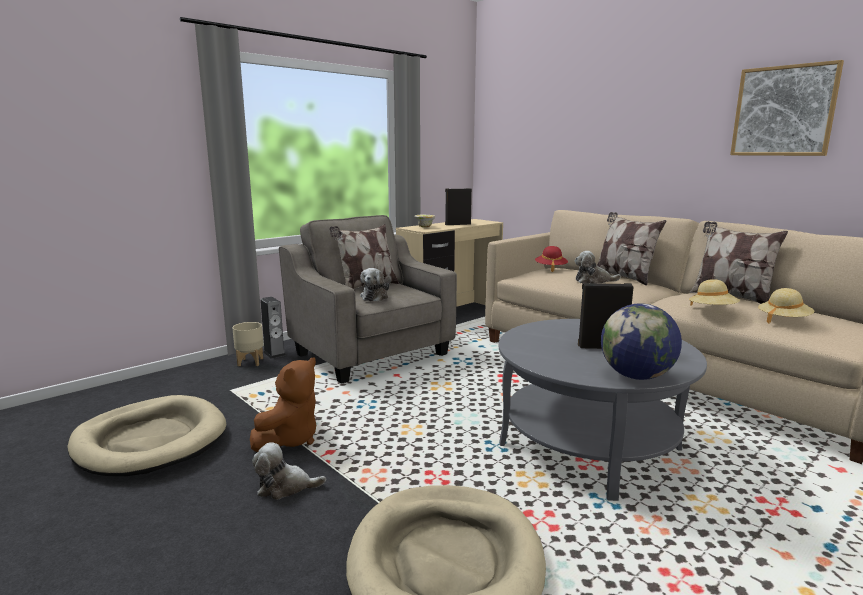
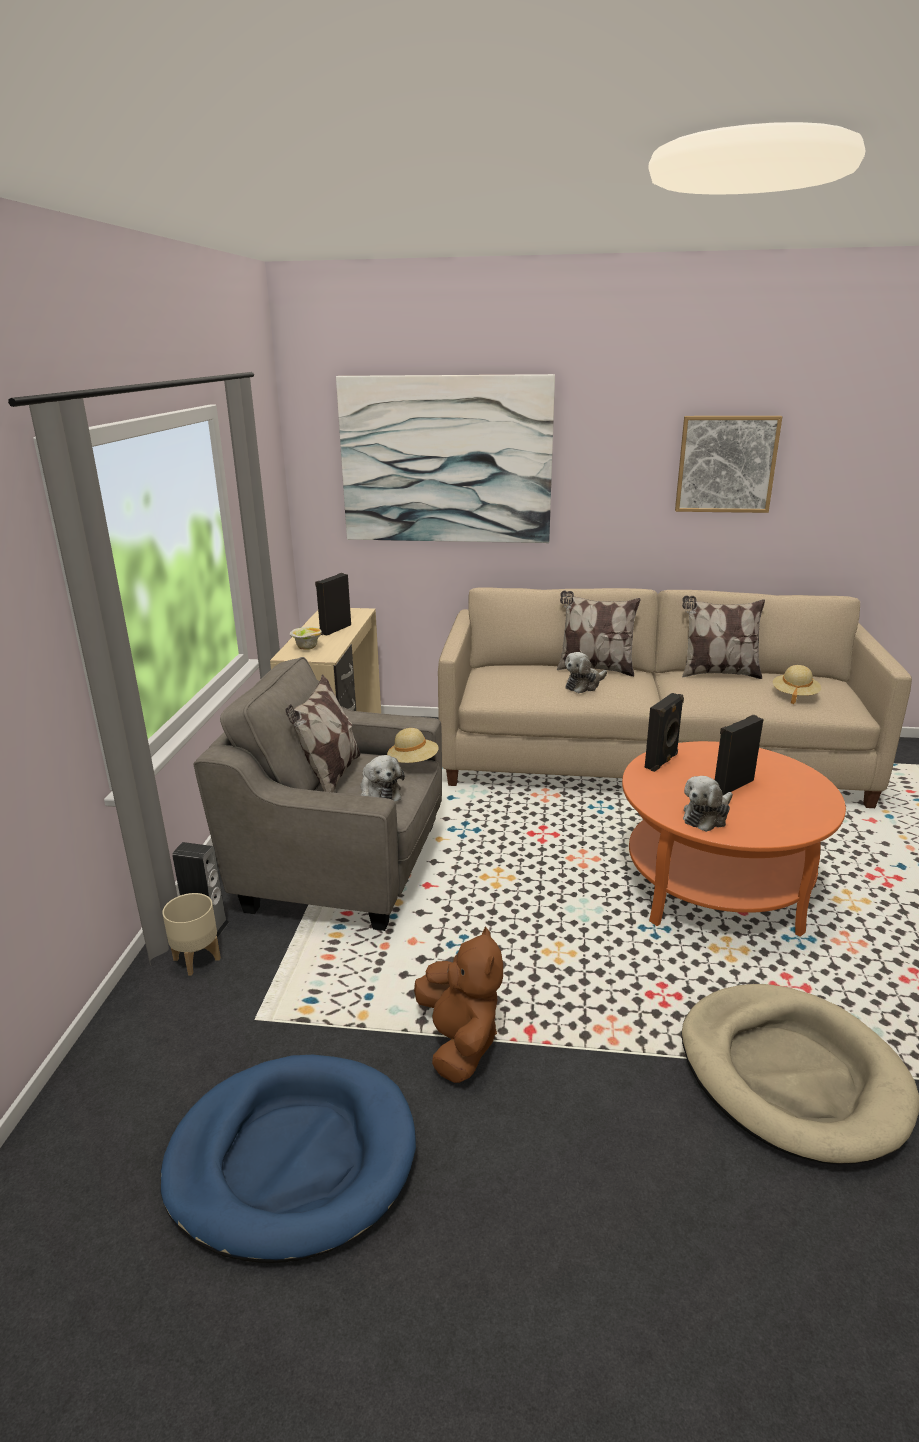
camera: 40 degrees left, 10 degrees up
beige dog bed [67,395,226,476] -> blue dog bed [160,1055,416,1263]
plush toy [252,442,326,500] -> plush toy moved to [683,776,733,832]
grey coffee table [499,319,707,501] -> orange coffee table [622,741,846,937]
red hat [535,246,568,272] -> none
globe [601,304,682,380] -> none
beige hat [689,279,740,306] -> beige hat moved to [387,728,439,763]
none -> picture [336,374,555,543]
none -> black speaker [645,693,684,772]

